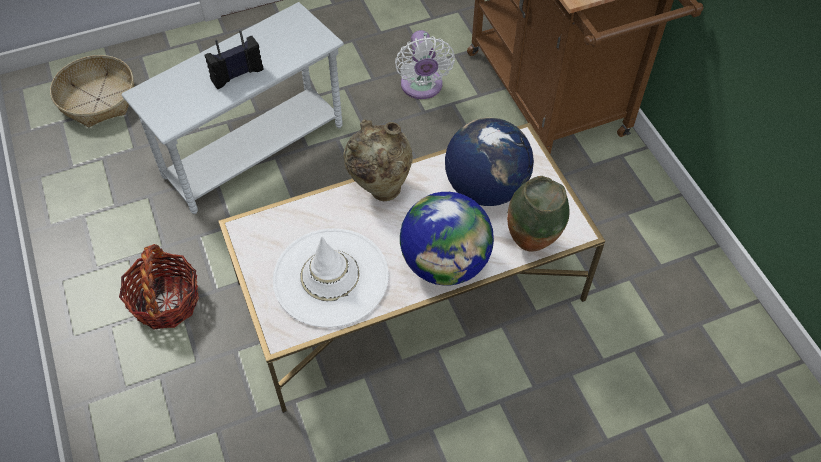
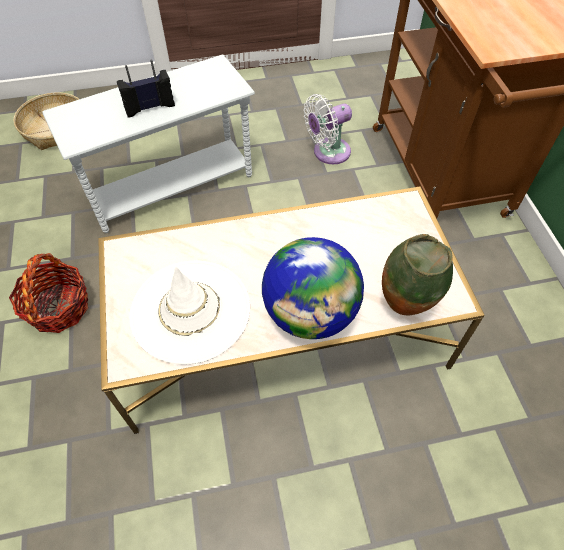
camera: 10 degrees right, 0 degrees up
beige vase [343,120,413,201] -> none
white fan [395,30,455,99] -> white fan turned 60 degrees clockwise [304,94,352,164]
globe [445,118,534,206] -> none

